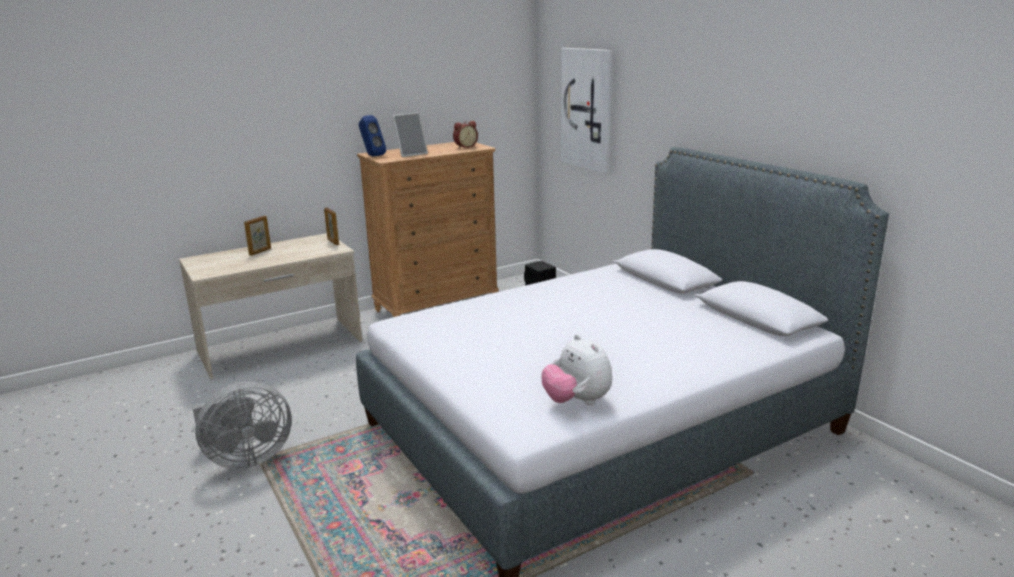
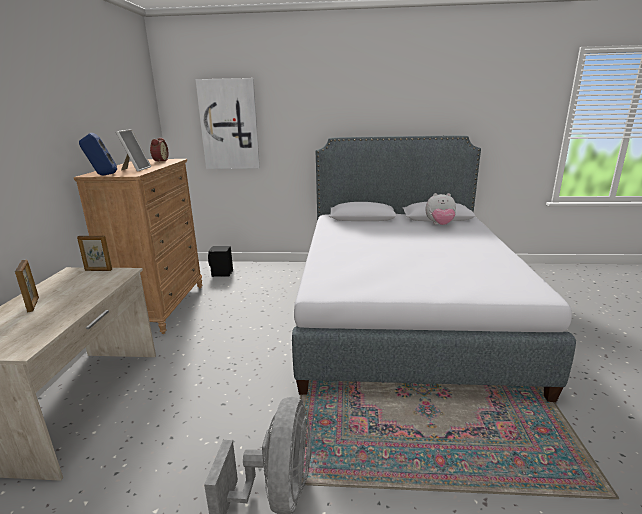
camera: 55 degrees left, 0 degrees up
plush toy [541,334,612,405] -> plush toy moved to [425,193,456,225]

